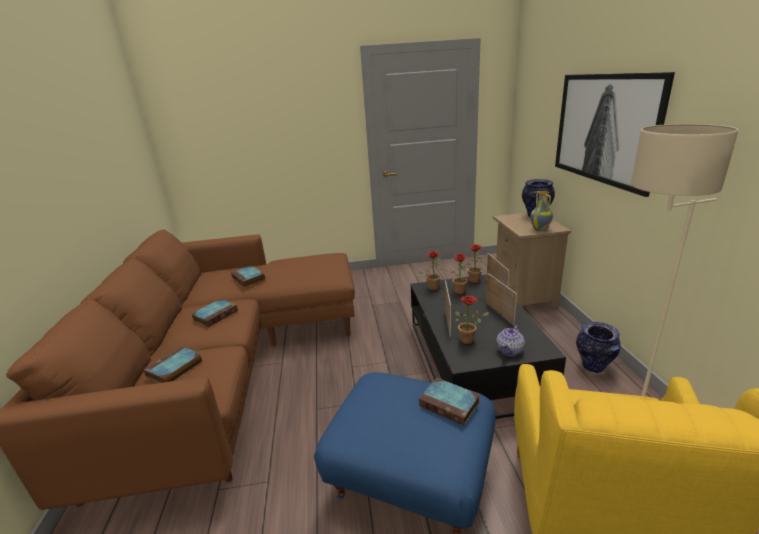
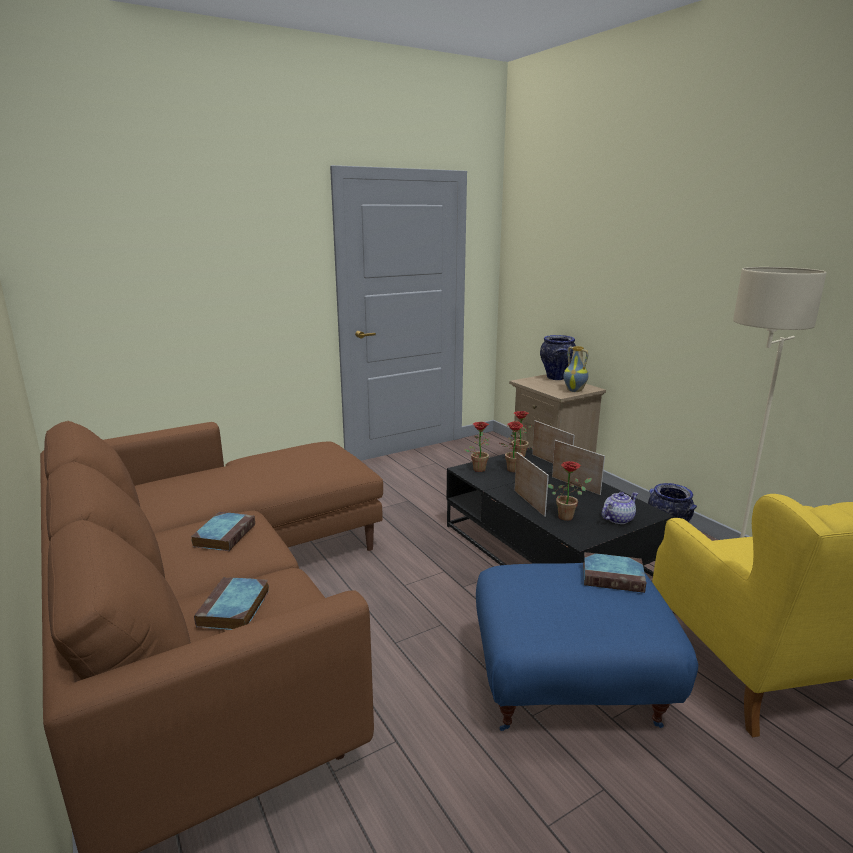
camera: 25 degrees left, 5 degrees down
book [231,266,266,287] -> none
teapot [496,325,525,356] -> teapot turned 135 degrees counterclockwise [602,492,638,524]
picture [555,72,675,197] -> none

